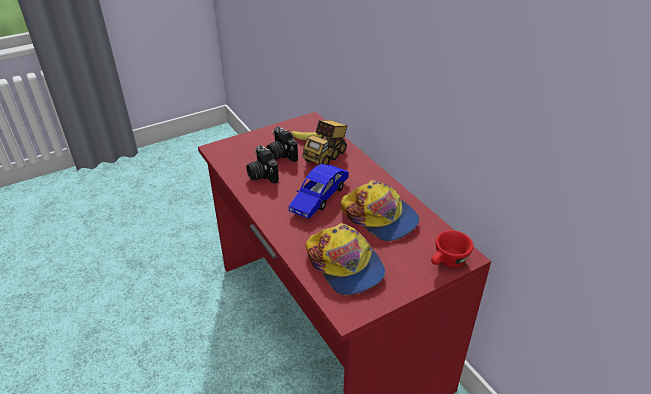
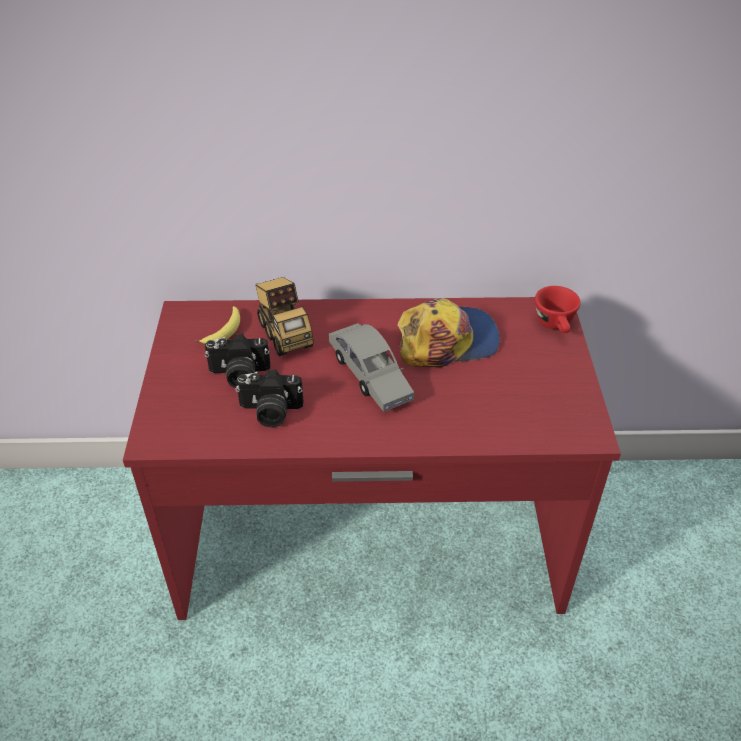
camera: 60 degrees left, 5 degrees up
blue toy car [289,164,349,219] -> grey toy car [329,323,414,412]
cap [305,223,385,295] -> none

